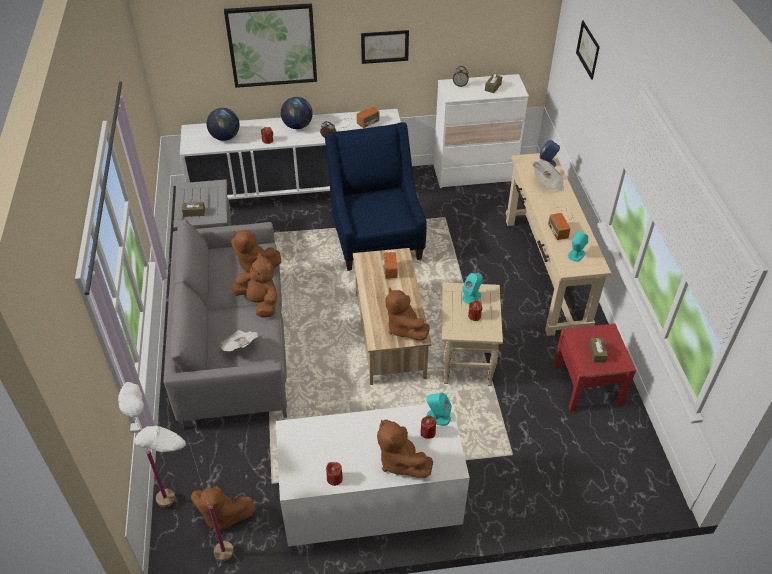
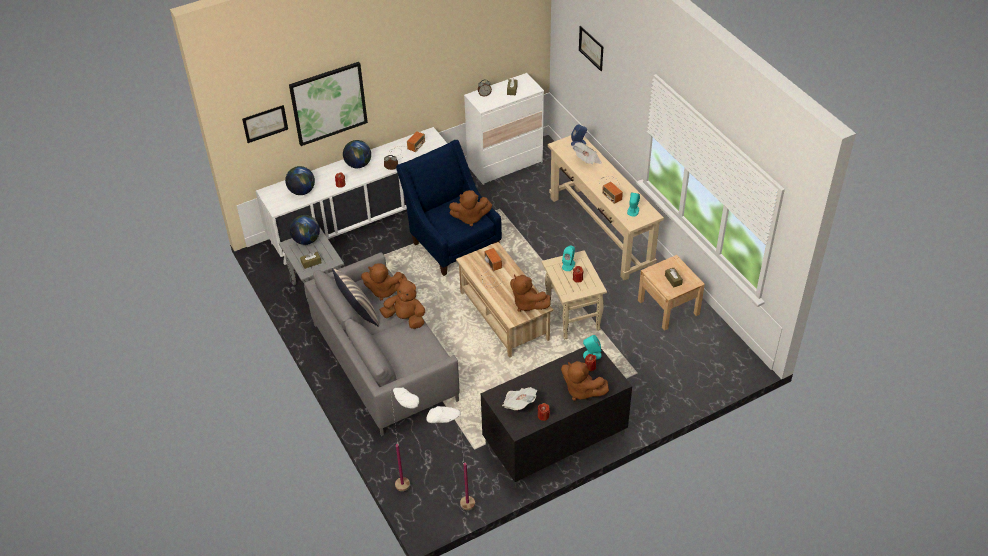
camera: 20 degrees left, 0 degrees up
brown plush toy [191,486,256,533] -> brown plush toy moved to [449,190,492,226]
newspaper [220,330,258,351] -> newspaper moved to [502,387,537,410]
white tv stand [276,401,470,553] -> black tv stand [481,347,632,488]
picture [361,30,409,64] -> picture moved to [242,105,288,143]
red nightstand [553,323,636,412] -> beige nightstand [638,255,705,331]
none -> globe [290,215,320,245]
none -> pillow [332,267,379,327]

